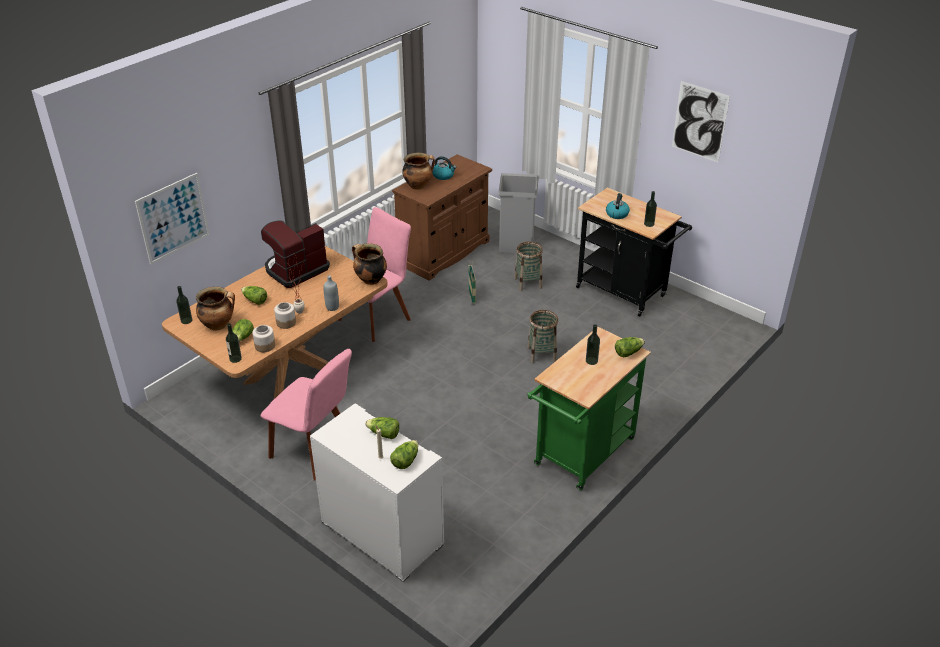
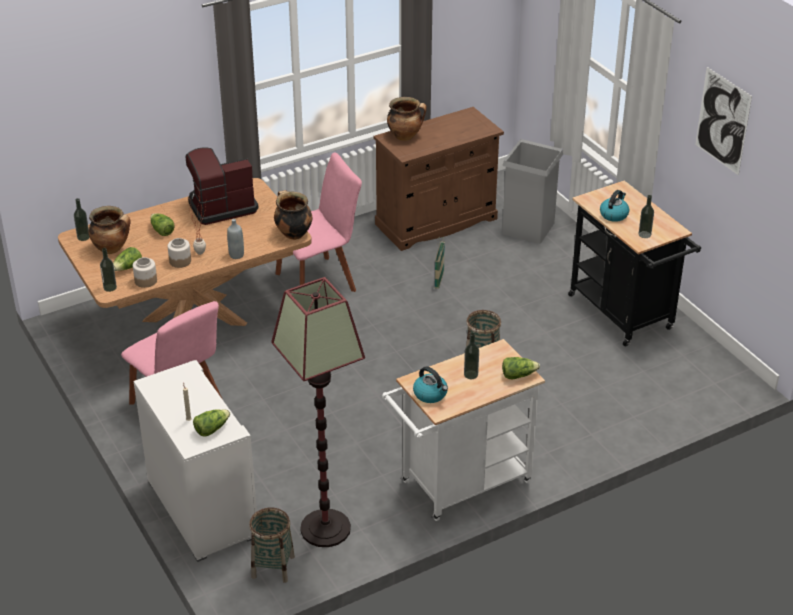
camera: 20 degrees right, 0 degrees up
picture [135,173,210,264] -> none
lettuce [365,417,399,439] -> none
kettle [433,156,456,180] -> kettle moved to [413,366,448,403]
basket [514,241,543,291] -> basket moved to [249,508,295,583]
green cart [527,327,651,490] -> white cart [382,339,545,521]
none -> floor lamp [271,277,365,547]

